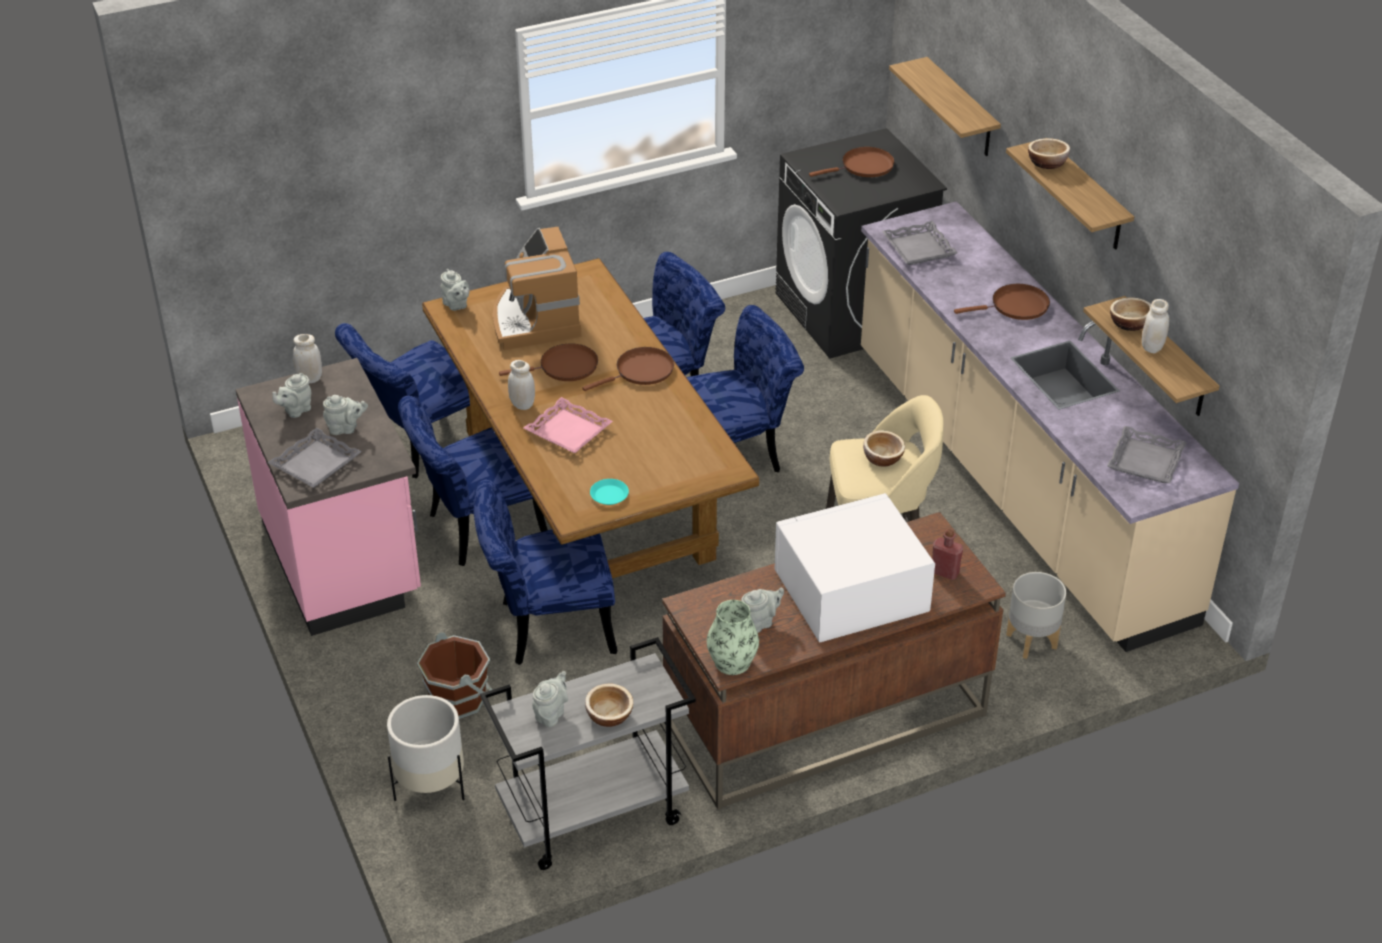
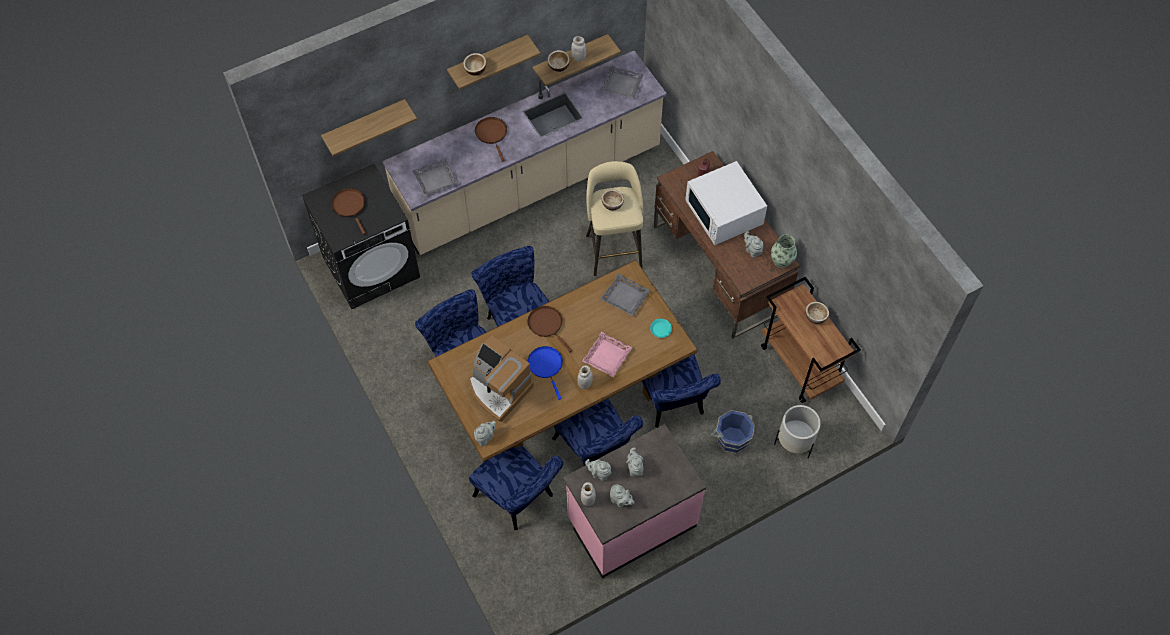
camera: 95 degrees left, 20 degrees up
grey tray [268,428,362,488] -> grey tray moved to [600,274,651,316]
brown bucket [417,632,492,719] -> blue bucket [711,410,755,454]
grey cart [480,637,696,870] -> brown cart [761,277,861,403]
coffee machine [493,227,582,350] -> coffee machine turned 60 degrees clockwise [468,335,534,422]
brown frying pan [499,344,598,381] -> blue frying pan [527,346,563,400]
grey teapot [532,671,568,727] -> grey teapot moved to [585,459,611,481]
grey planter [1006,572,1066,659] -> none

